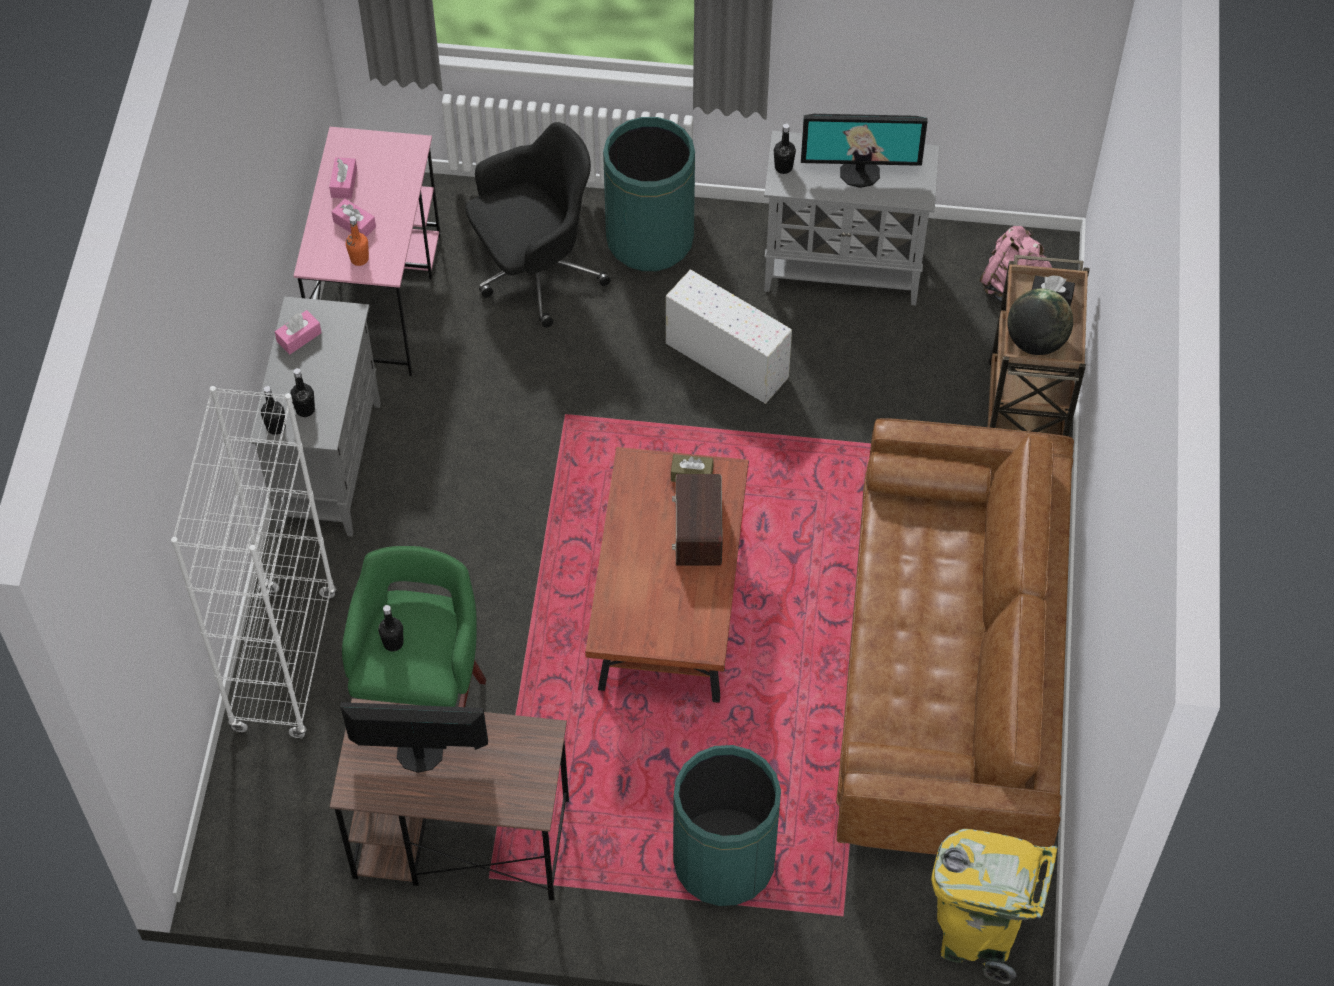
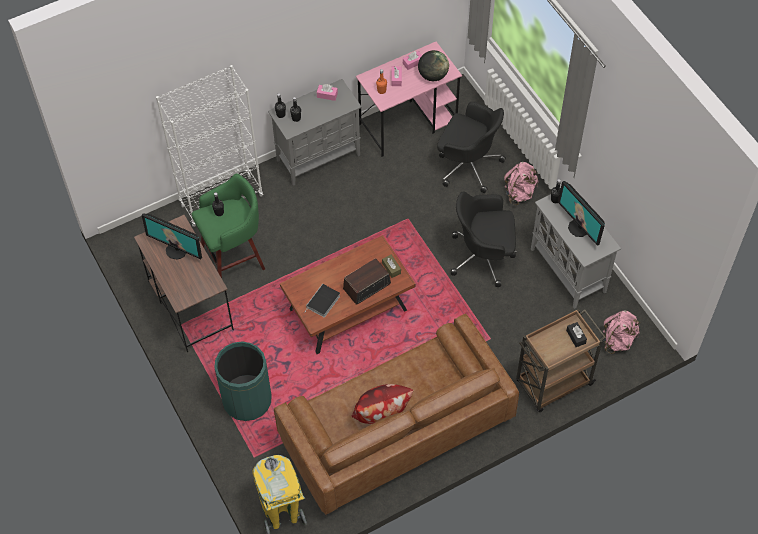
camera: 55 degrees right, 0 degrees up
monitor [340,702,488,773] -> monitor turned 150 degrees clockwise [142,214,202,260]
green trash can [603,117,695,271] -> pink backpack [504,162,539,205]
white storage box [666,270,792,404] -> black office chair [451,191,517,287]
globe [1007,289,1073,355] -> globe moved to [418,50,449,81]
none -> book [305,284,340,317]
none -> pillow [352,384,414,424]

